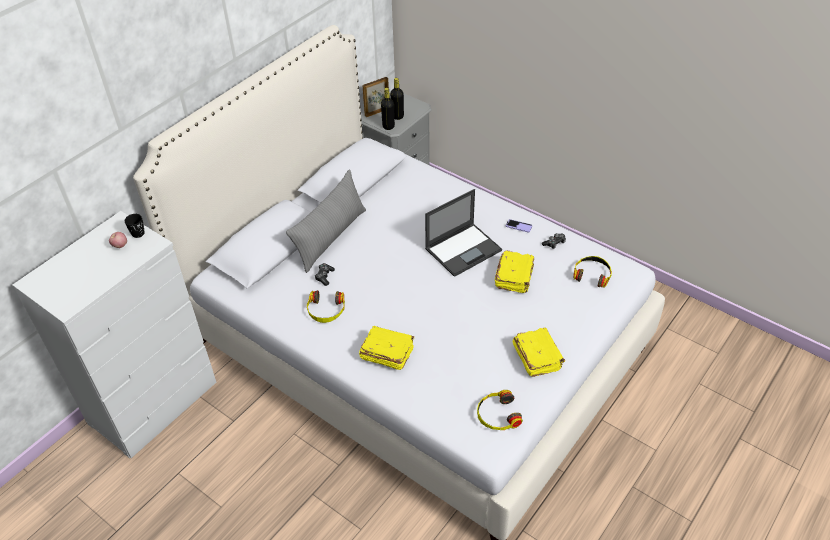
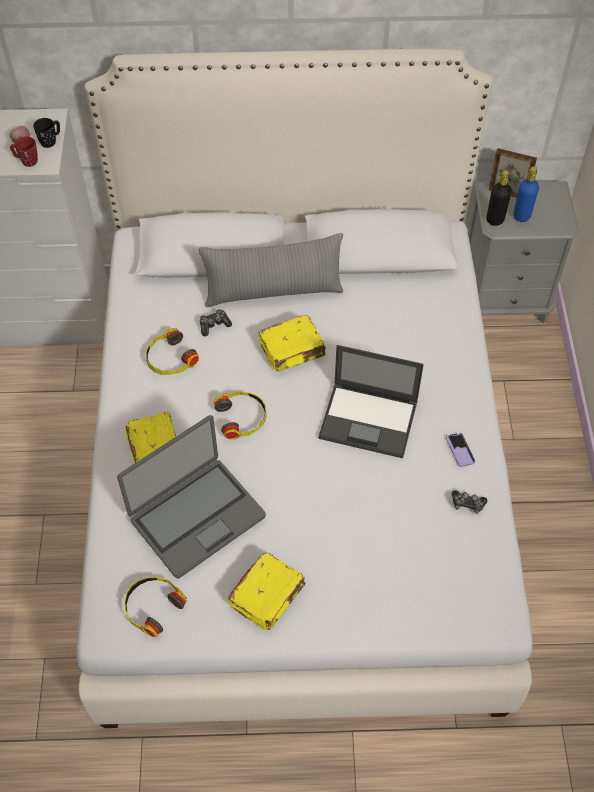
camera: 50 degrees right, 10 degrees up
black bottle [390,78,404,120] -> blue bottle [513,166,539,222]
yellow book [495,250,534,293] -> yellow book moved to [259,315,327,371]
headphones [573,256,612,288] -> headphones moved to [214,391,267,439]
none -> red mug [10,137,38,167]
none -> laptop [117,415,266,578]

